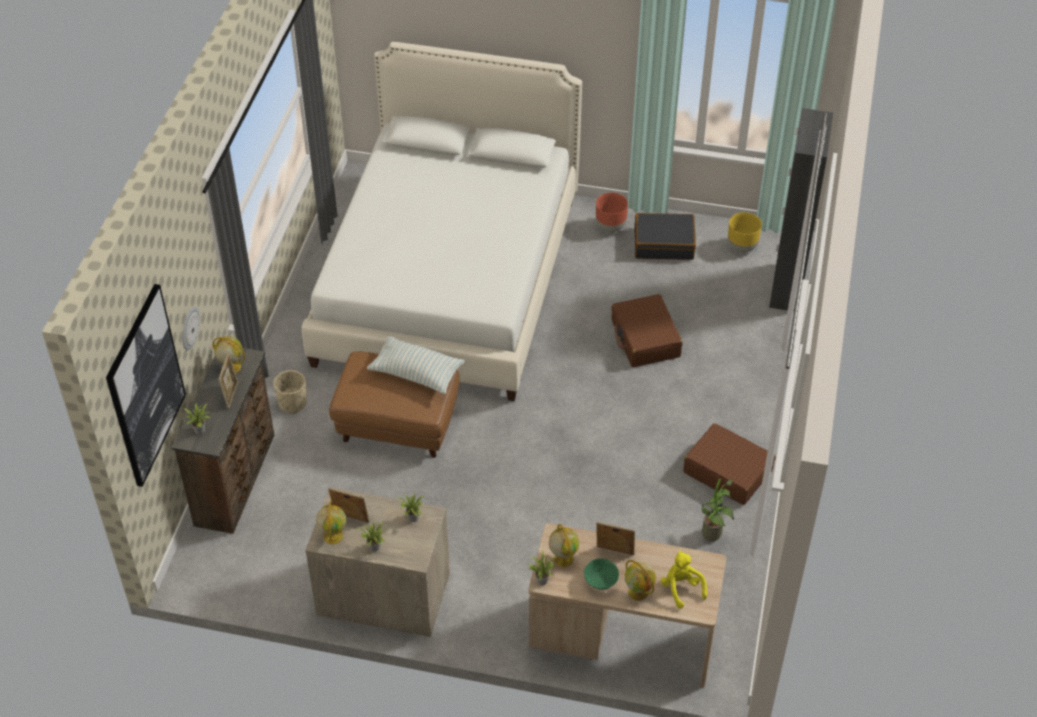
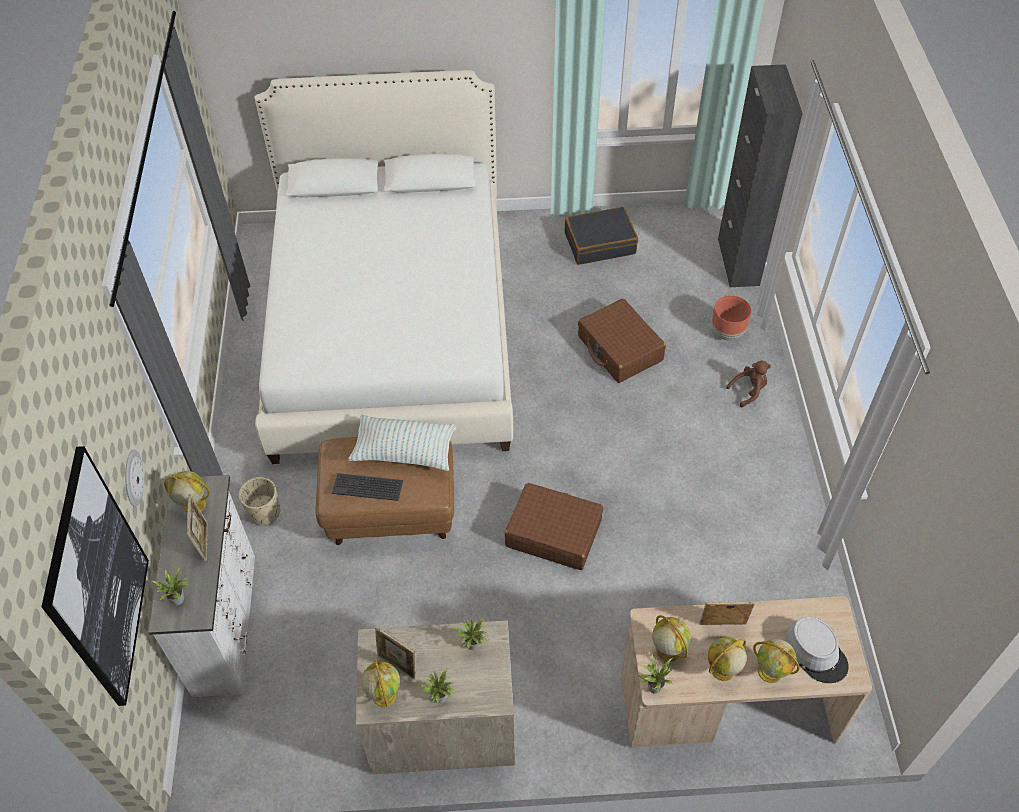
camera: 15 degrees left, 5 degrees up
brown dresser [172,348,274,534] -> white dresser [148,475,255,697]
picture frame [328,488,370,523] -> picture frame turned 150 degrees counterclockwise [375,627,416,680]
green bowl [584,558,619,590] -> globe [708,637,747,681]
brown planter [596,193,628,232] -> brown planter moved to [712,295,751,341]
yellow plush toy [661,551,707,609] -> grey hat [785,617,848,683]
brown suitcase [683,423,775,505] -> brown suitcase moved to [505,483,603,570]
potted plant [702,478,734,541] -> none
yellow planter [728,212,762,252] -> none
none -> keyboard [332,473,403,501]
none -> brown plush toy [726,361,771,407]

